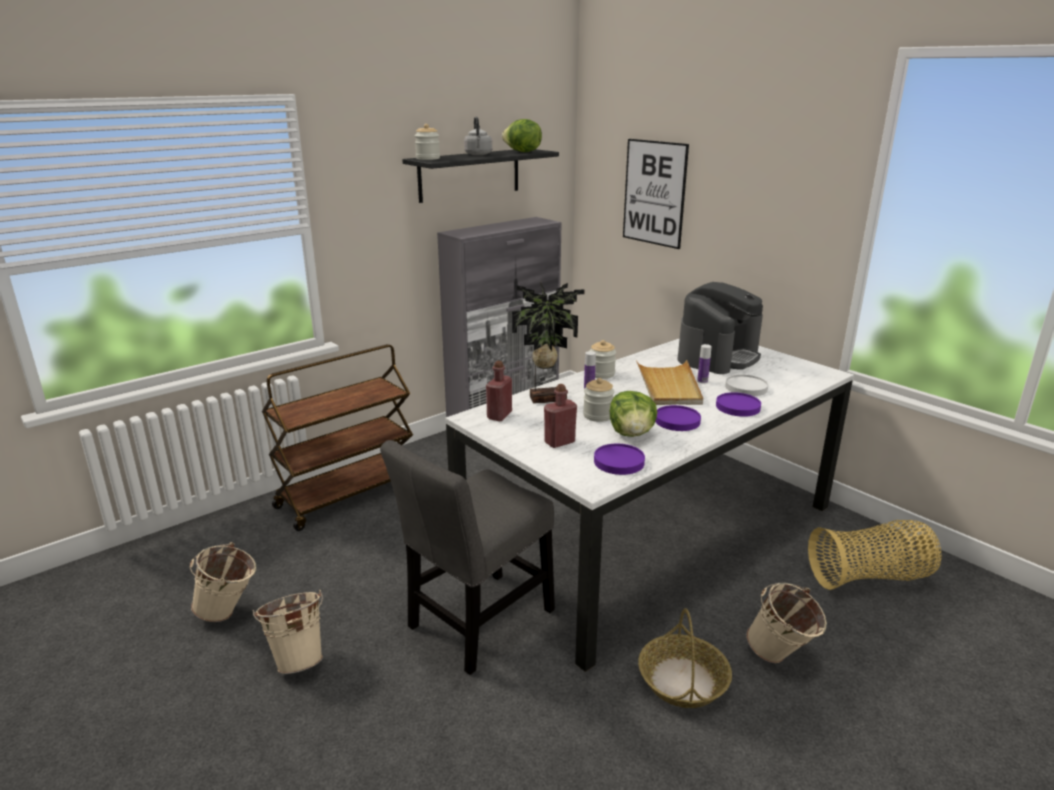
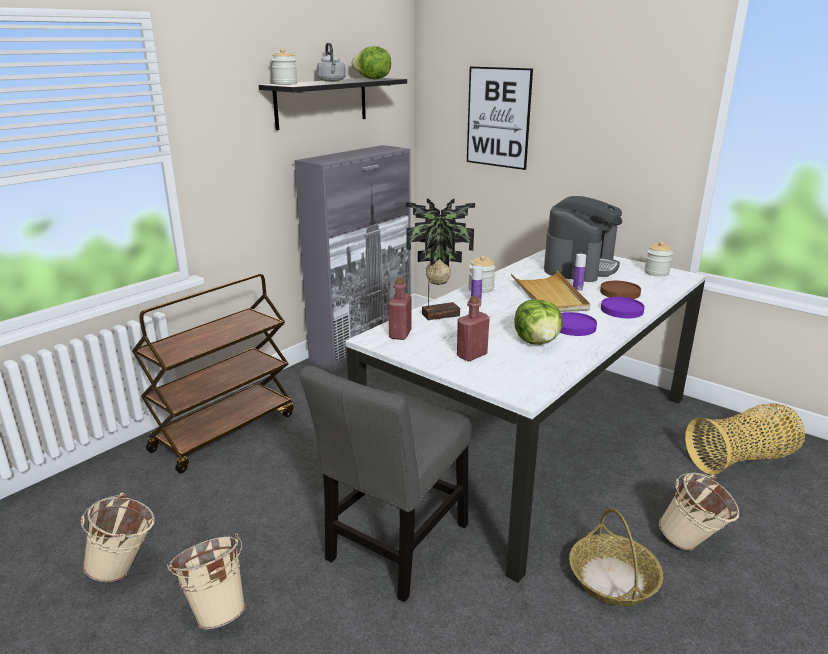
camera: 10 degrees left, 0 degrees up
jar [583,378,615,422] -> jar moved to [644,241,673,277]
purple plate [594,444,645,475] -> none
white plate [725,374,768,396] -> brown plate [600,281,641,299]

